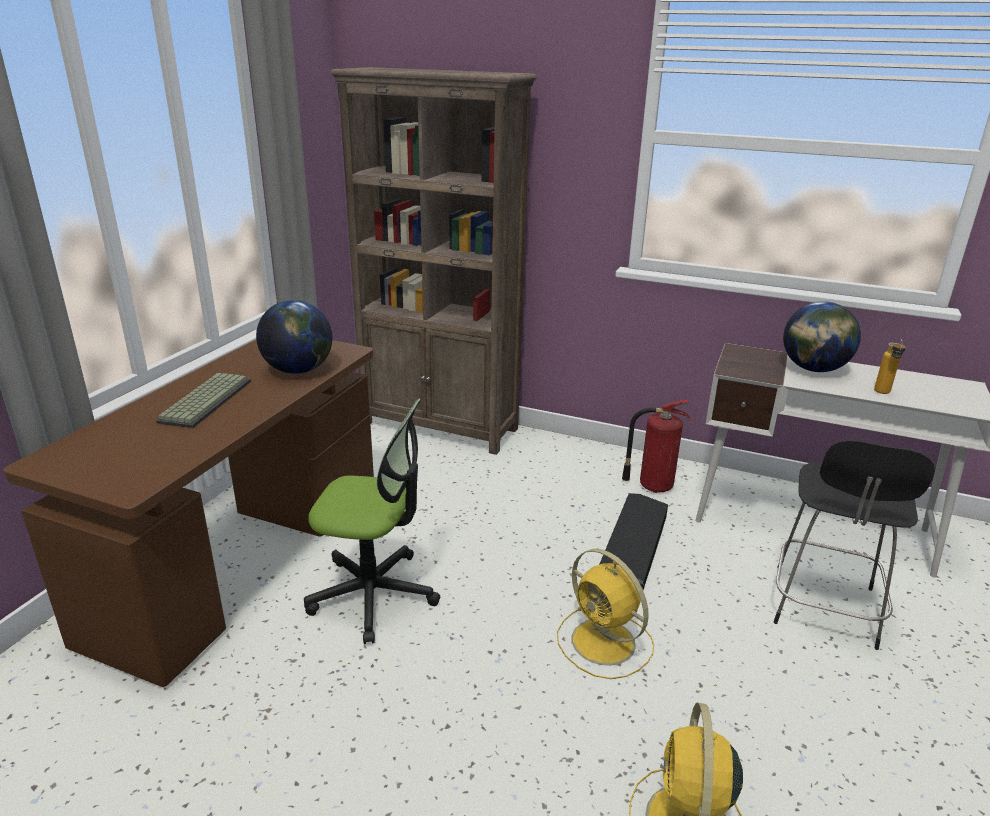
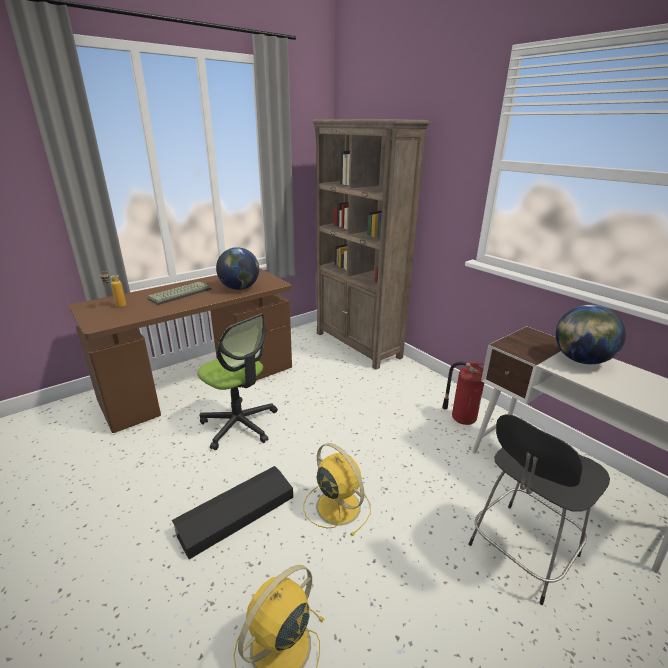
camera: 30 degrees right, 0 degrees up
yellow fan [557,549,654,679] -> yellow fan turned 150 degrees clockwise [304,443,371,536]
black storage box [599,493,668,591] -> black storage box moved to [172,466,293,560]
bottle [874,339,906,394] -> bottle moved to [100,271,126,307]

